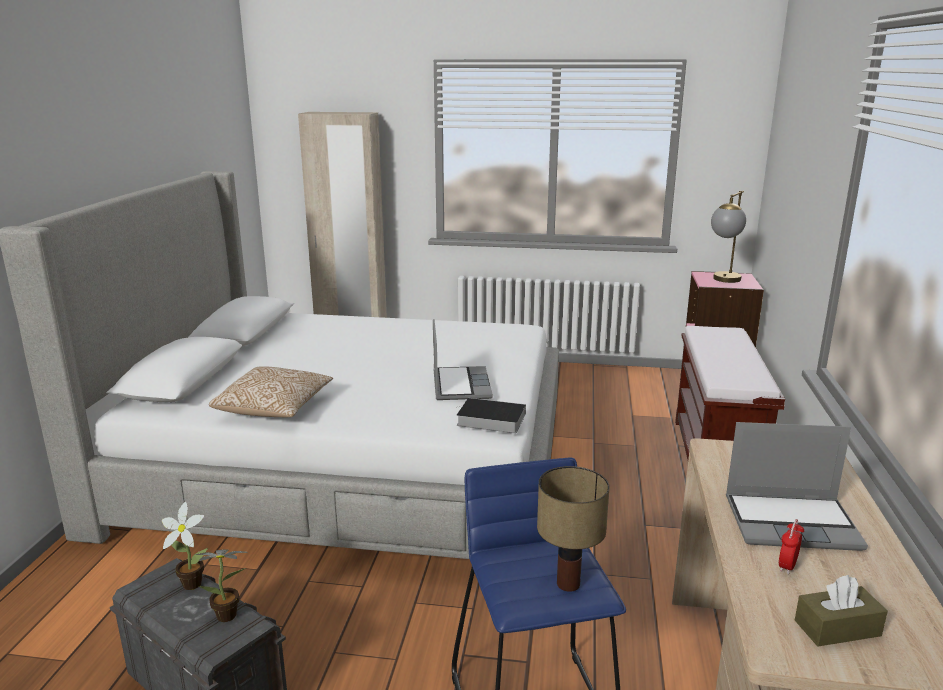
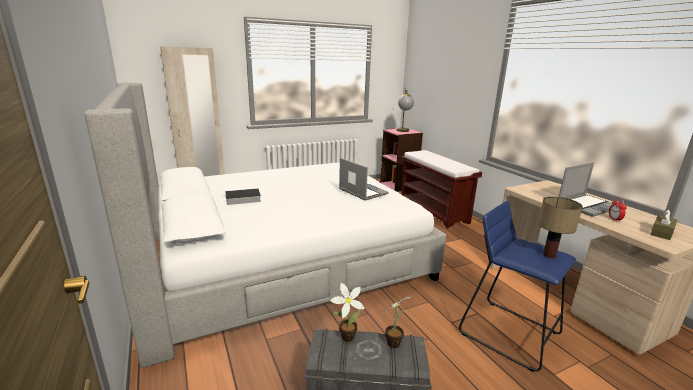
camera: 35 degrees left, 0 degrees up
pillow [209,366,333,417] -> none
book [456,398,526,433] -> book moved to [222,188,261,205]

